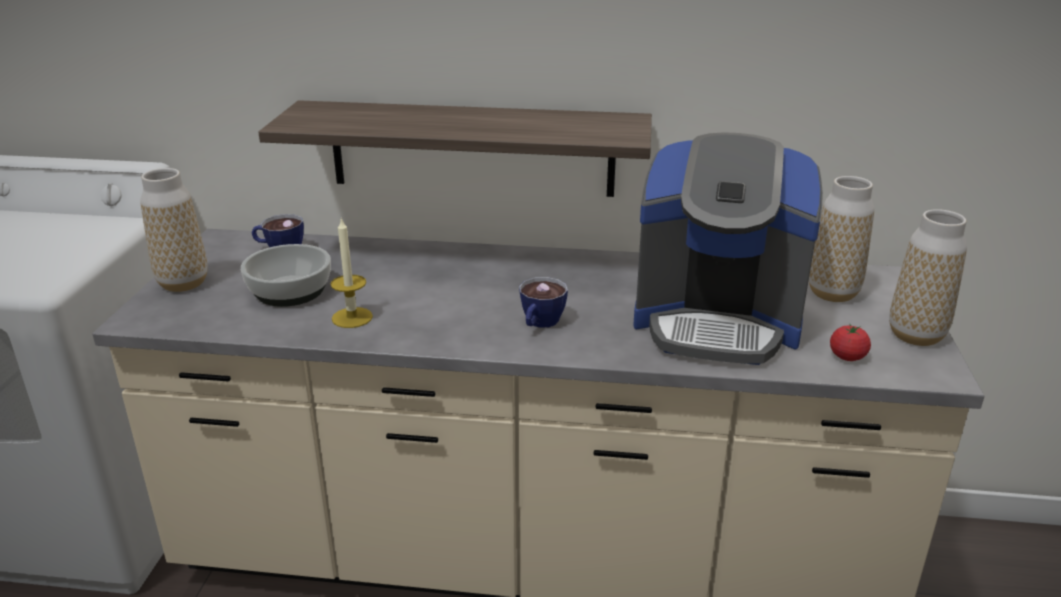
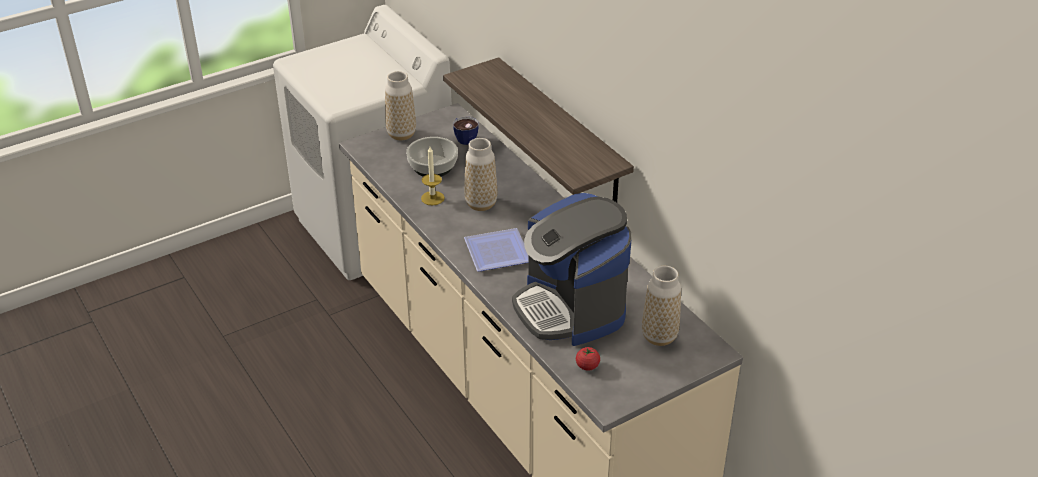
camera: 50 degrees right, 10 degrees up
cup [519,277,568,328] -> plate [464,228,529,272]
vase [889,209,967,346] -> vase moved to [464,138,497,211]

